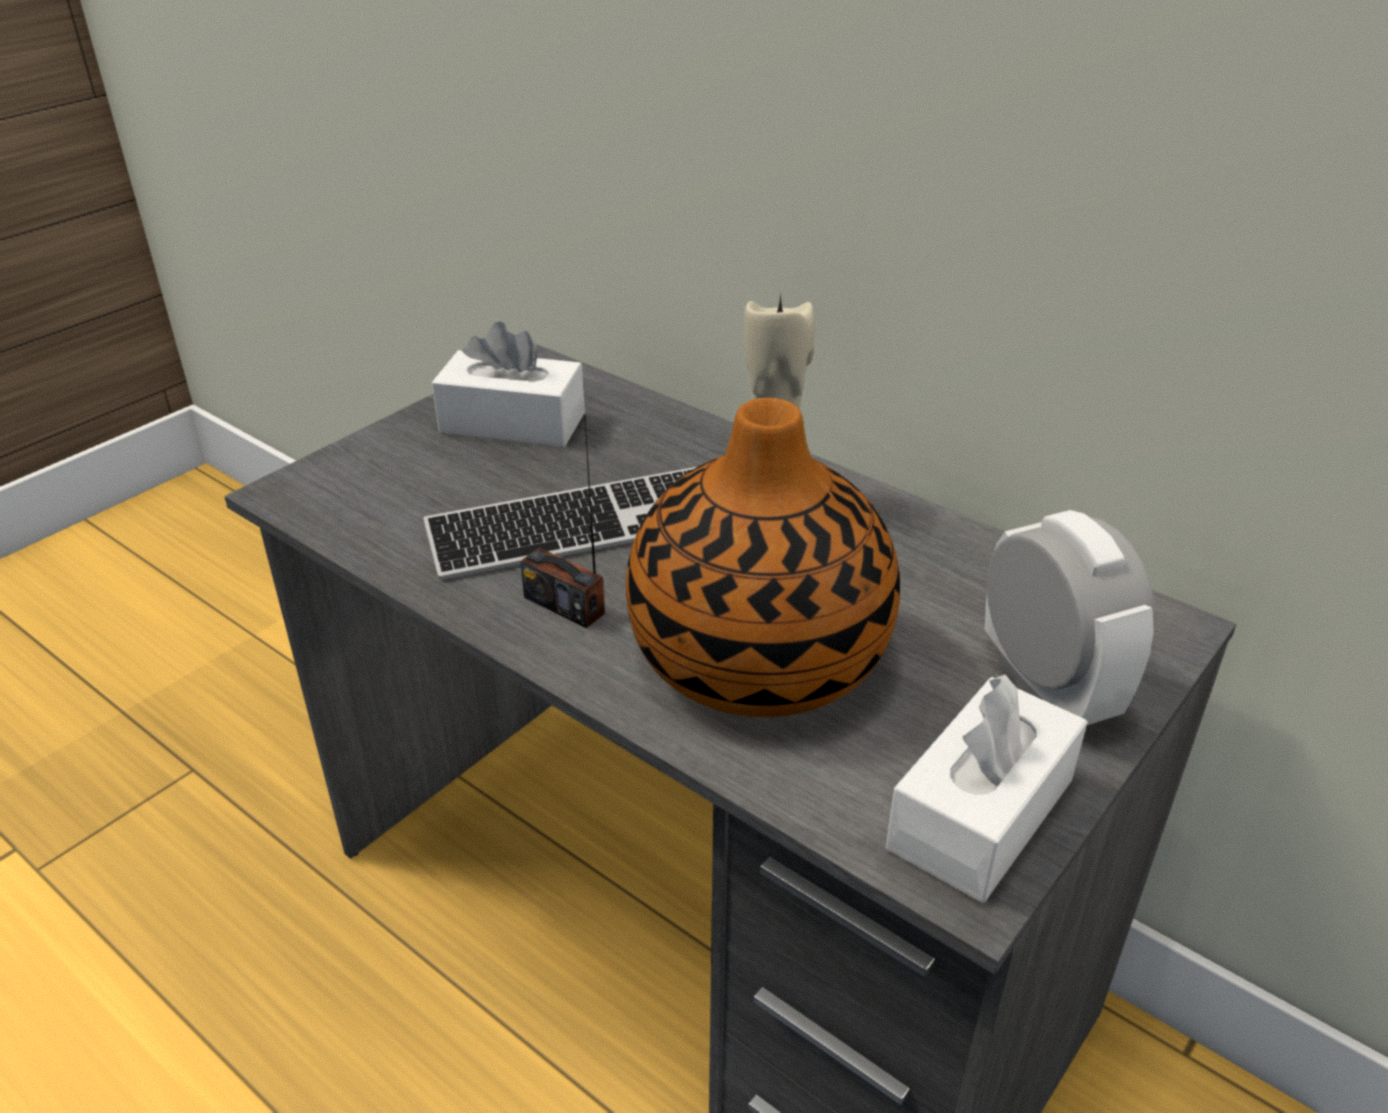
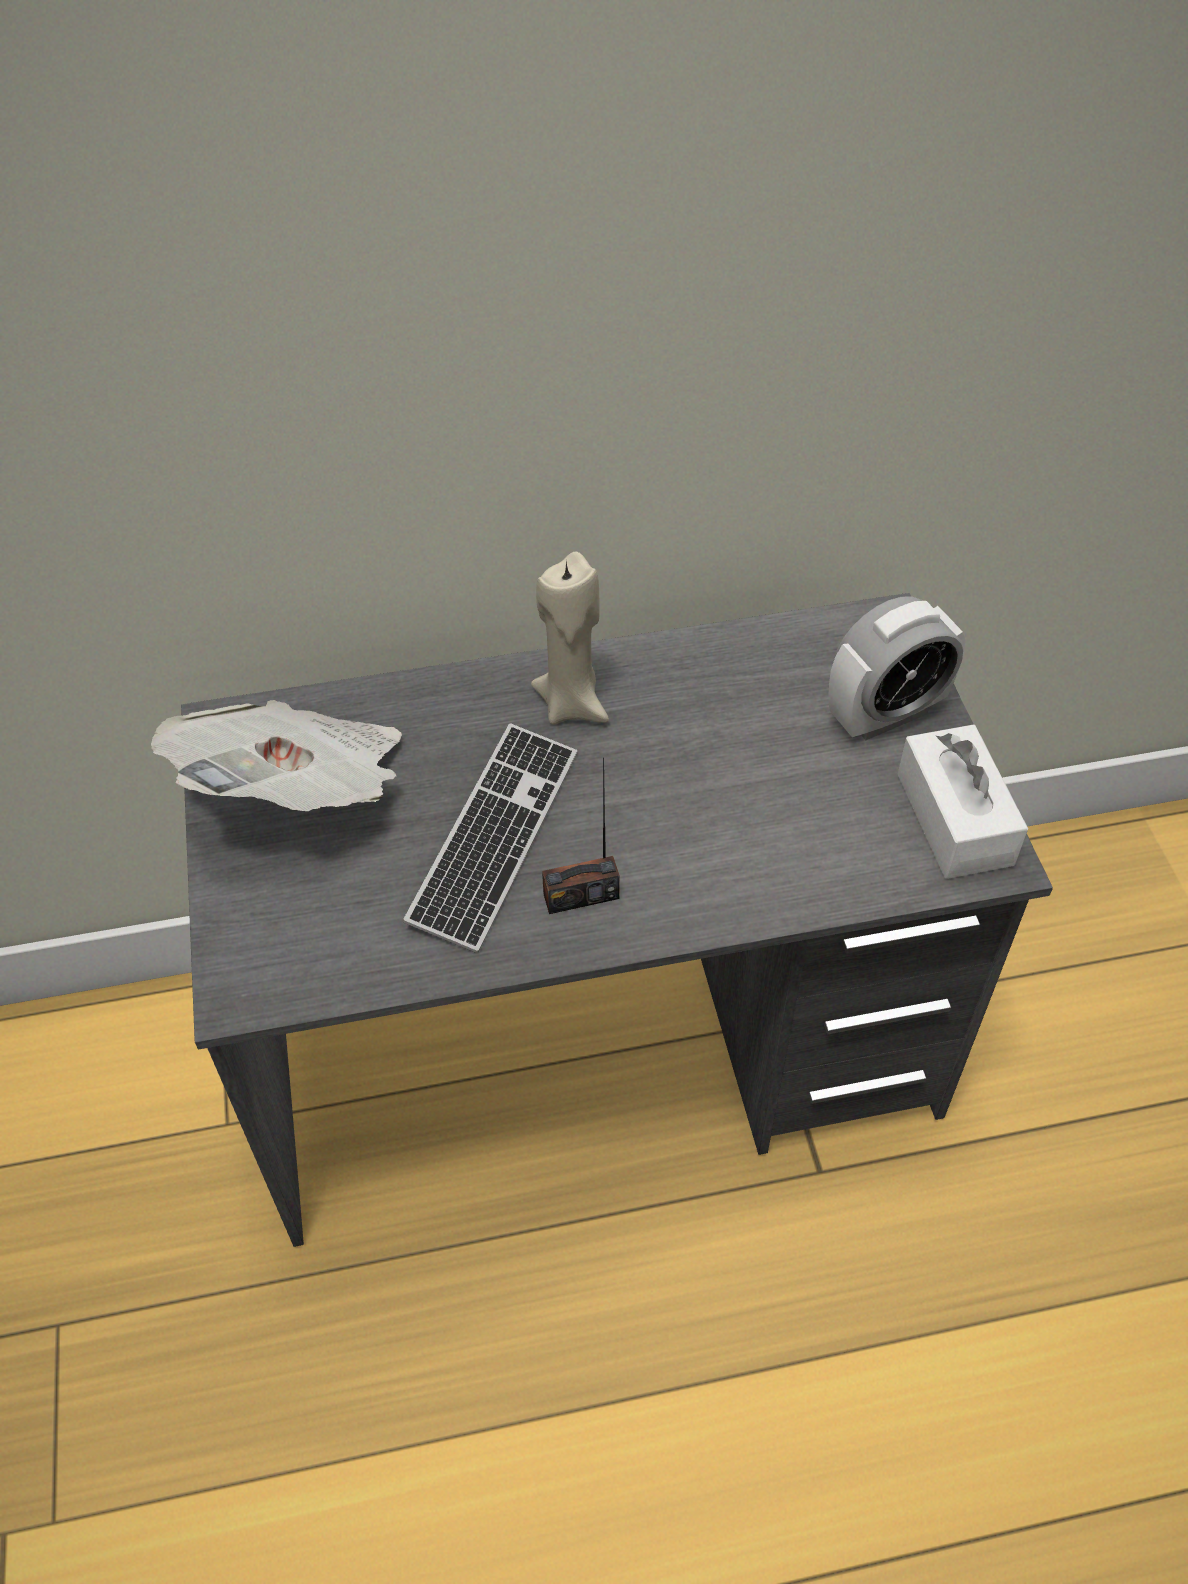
camera: 50 degrees left, 15 degrees up
white tissue box [432,321,585,447] -> newspaper [151,700,402,811]
vase [626,397,900,717] -> none
alarm clock [985,510,1155,725] -> alarm clock turned 135 degrees clockwise [828,596,966,740]

